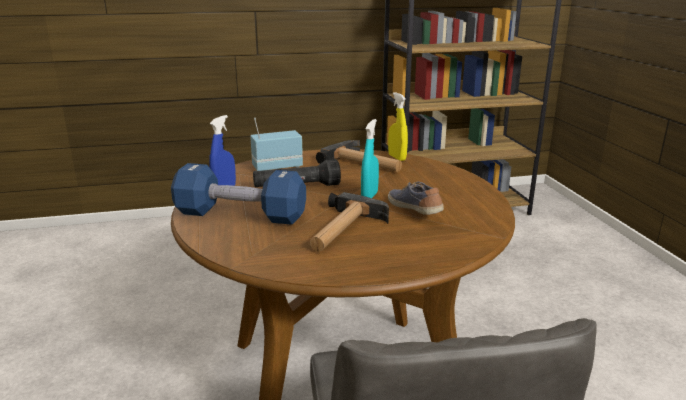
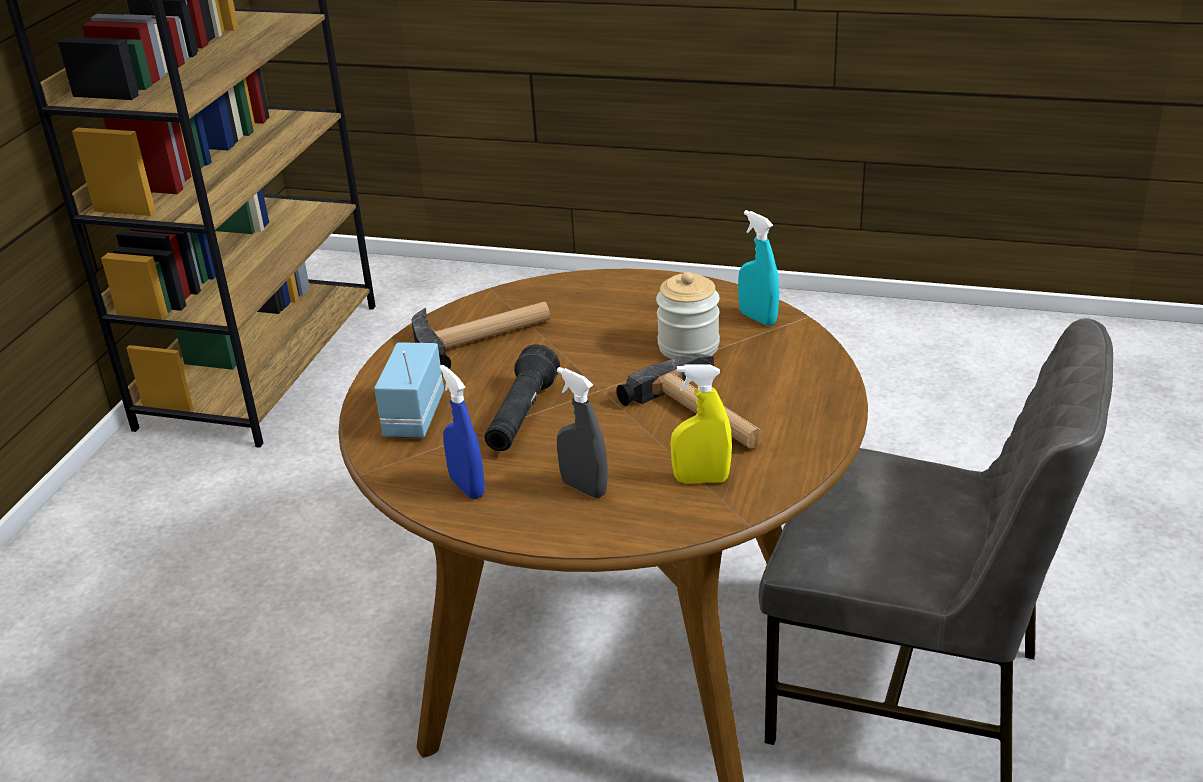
camera: 60 degrees left, 10 degrees up
blue dumbbell [171,163,306,225] -> grey spray bottle [557,367,607,498]
turquoise spray bottle [361,119,379,198] -> turquoise spray bottle moved to [738,210,779,326]
yellow spray bottle [388,92,408,161] -> yellow spray bottle moved to [670,364,732,483]
shoe [388,182,444,215] -> jar [656,272,720,359]

